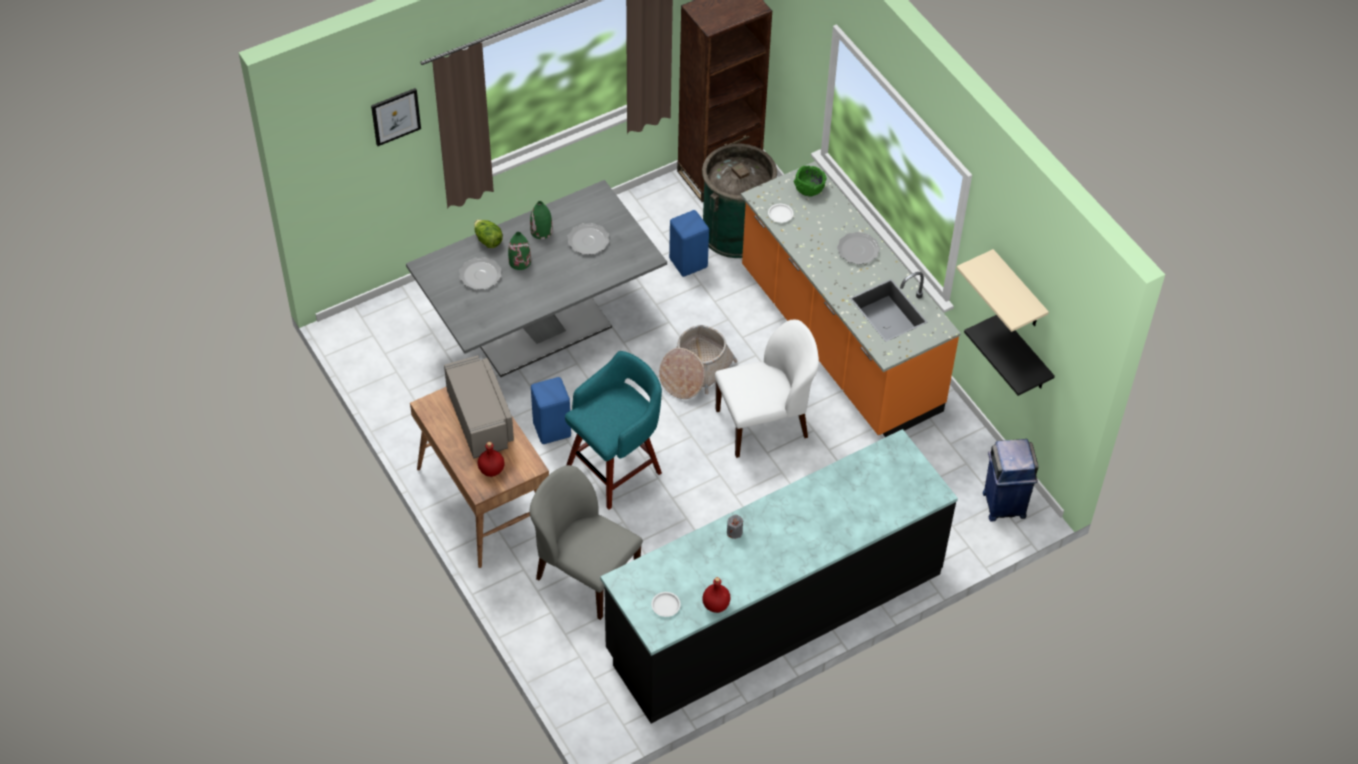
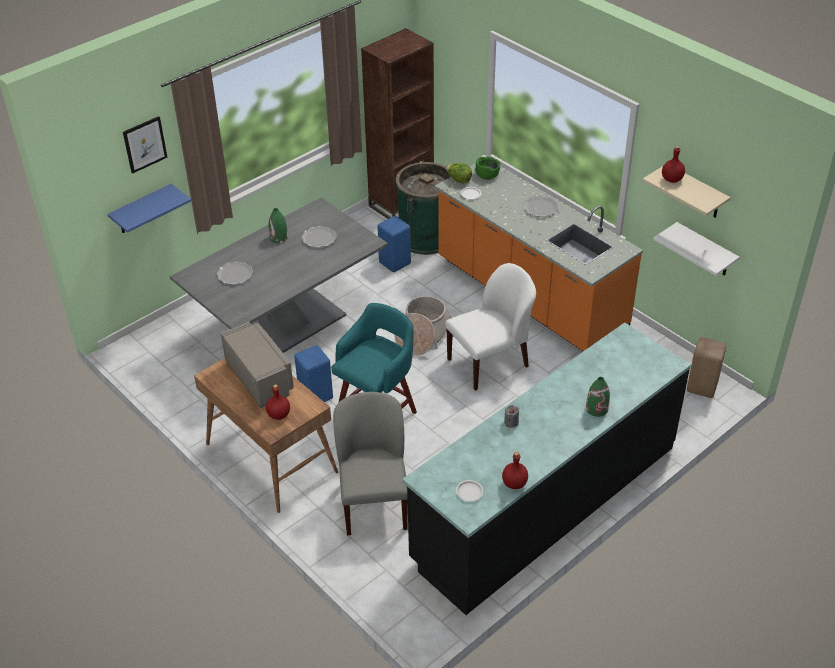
camera: 10 degrees left, 10 degrees down
lettuce [474,220,503,248] -> lettuce moved to [446,163,472,183]
green vase [508,232,531,270] -> green vase moved to [586,377,610,417]
grey chair [530,465,643,620] -> grey chair turned 60 degrees clockwise [333,392,408,536]
black shelf [964,315,1055,396] -> white shelf [653,222,740,276]
blue trash can [983,439,1039,522] -> beige stool [687,337,727,398]
none -> blue shelf [107,184,191,233]
none -> red bottle [662,146,685,183]

